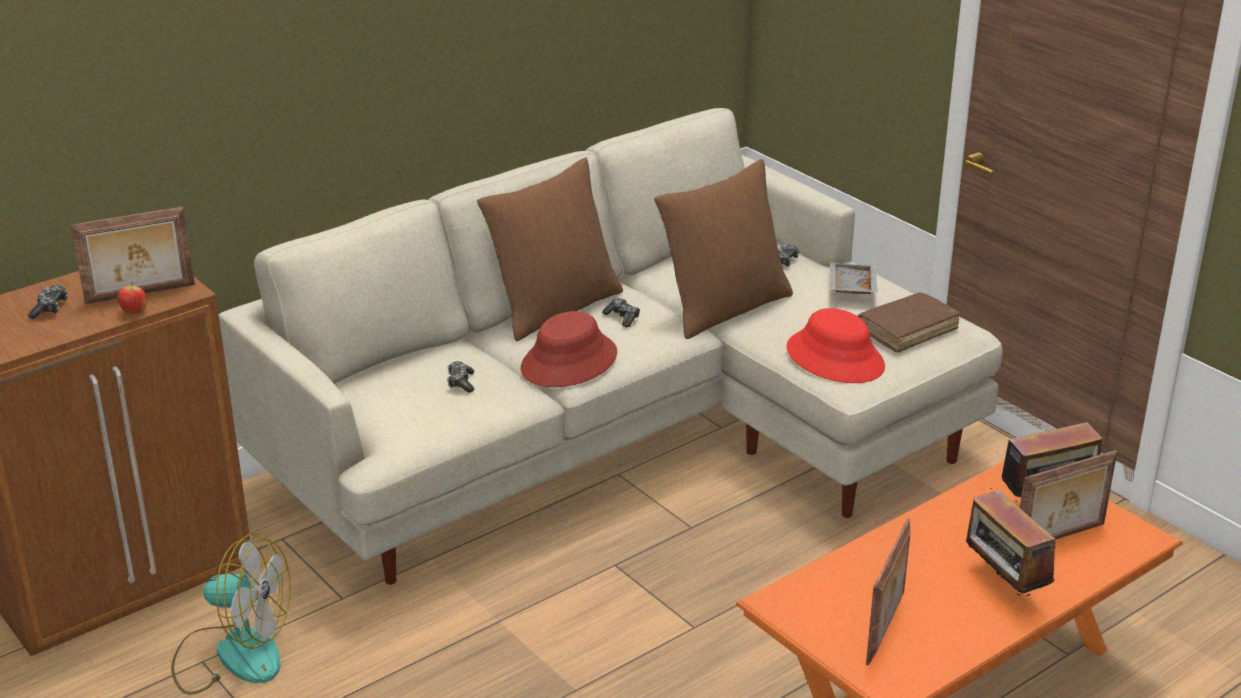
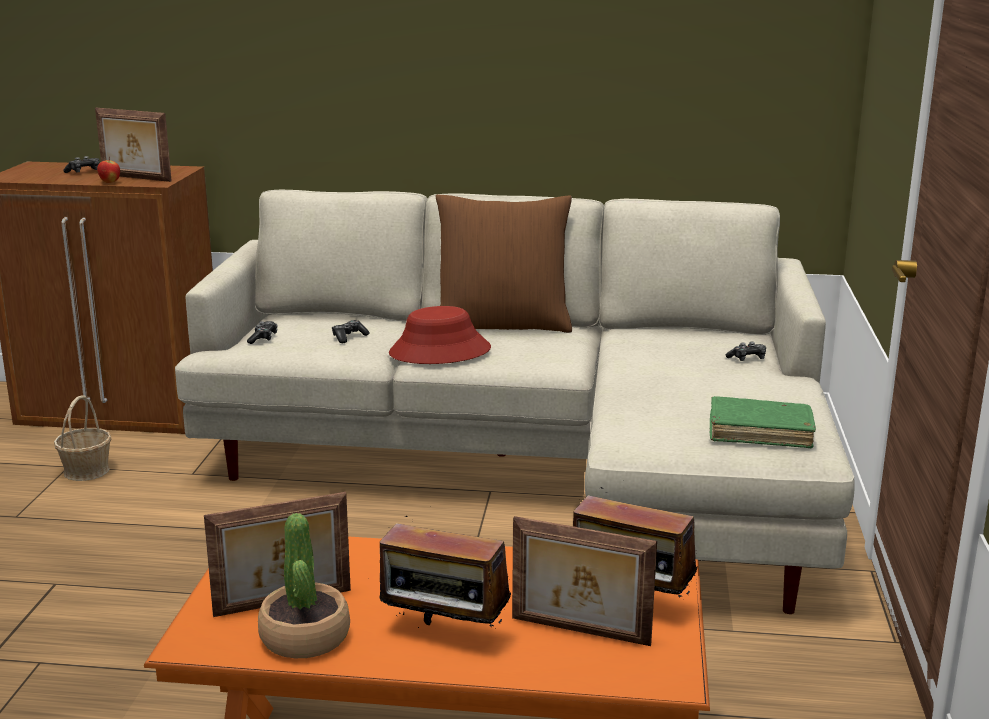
camera: 45 degrees right, 10 degrees down
fan [171,533,291,694] -> basket [54,395,112,481]
game controller [602,298,640,327] -> game controller moved to [247,321,278,344]
brown pillow [654,159,793,339] -> none
red hat [787,308,885,383] -> none
grey tray [830,262,878,294] -> none
brown book [858,293,960,352] -> green book [710,396,816,448]
radio [966,488,1055,596] -> radio turned 90 degrees counterclockwise [379,516,511,628]
none -> potted plant [258,513,350,658]

